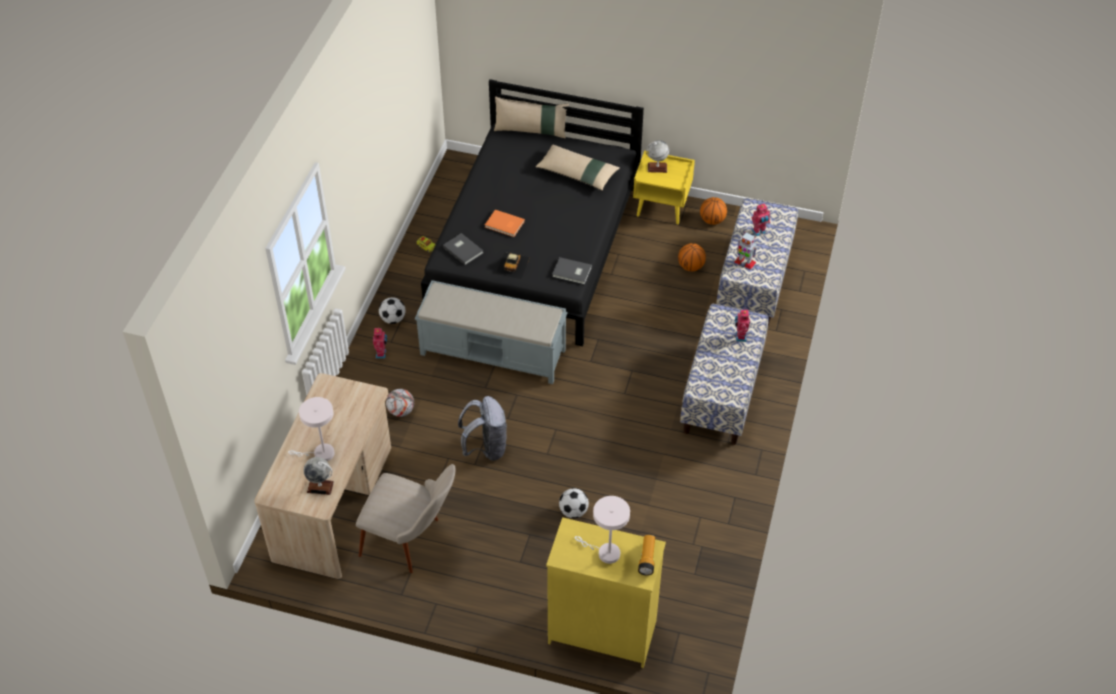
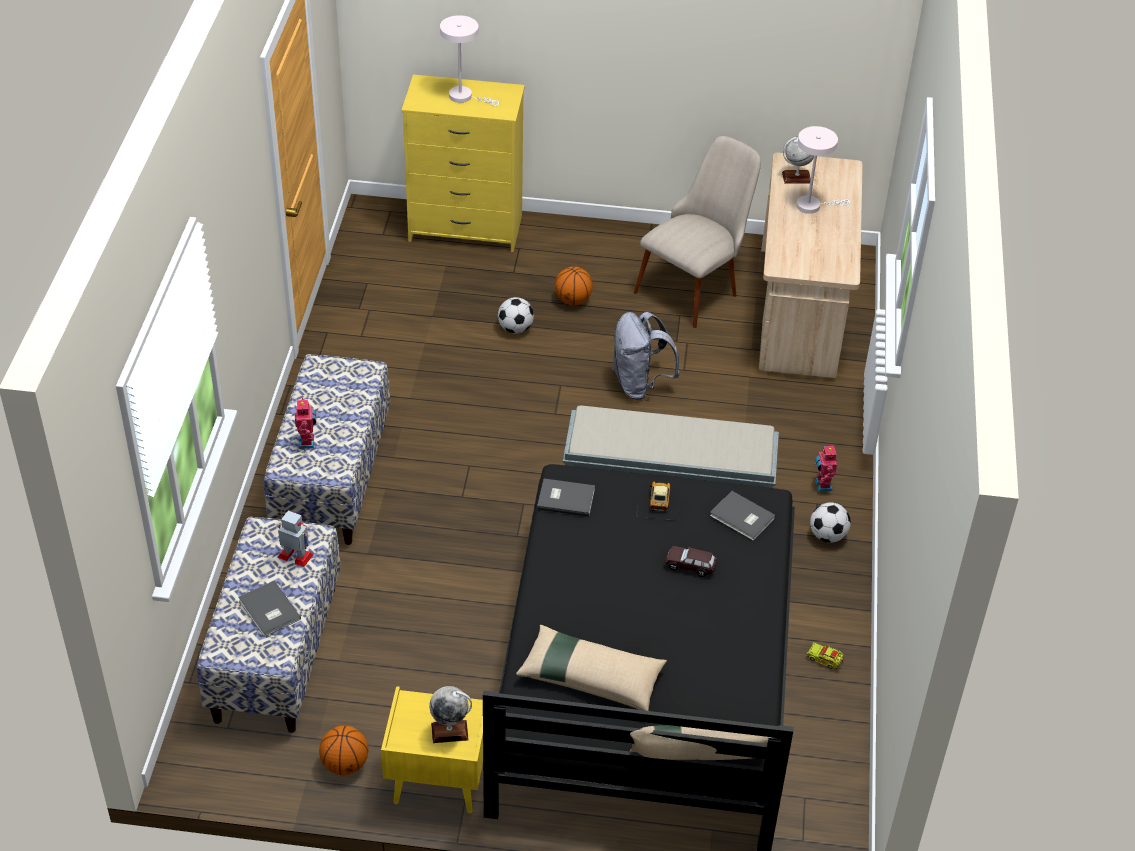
camera: 170 degrees right, 5 degrees down
beige chair [356,464,455,573] -> beige chair turned 120 degrees clockwise [634,136,761,328]
football [386,389,414,417] -> none
orange book [485,210,525,237] -> brown toy car [666,546,717,577]
flashlight [638,535,655,576] -> none
basketball [678,243,706,271] -> basketball moved to [555,267,593,305]
toy robot [752,204,770,236] -> grey book [238,581,301,637]

